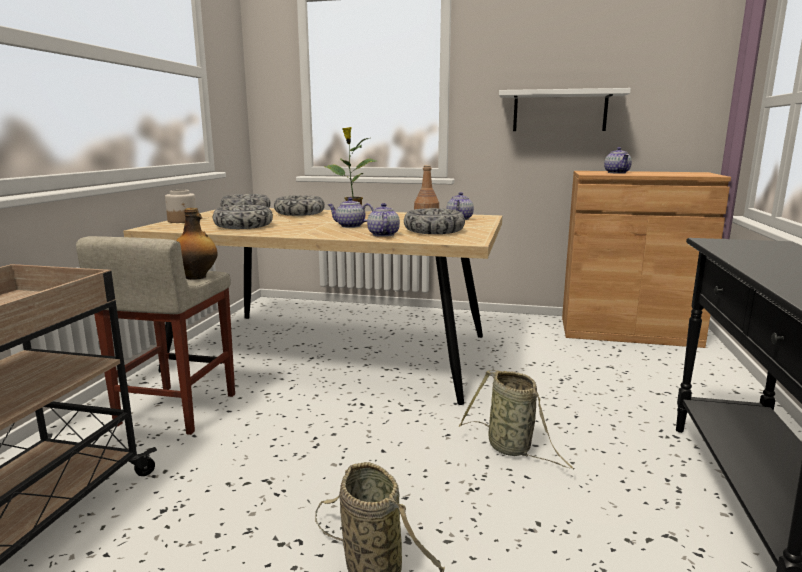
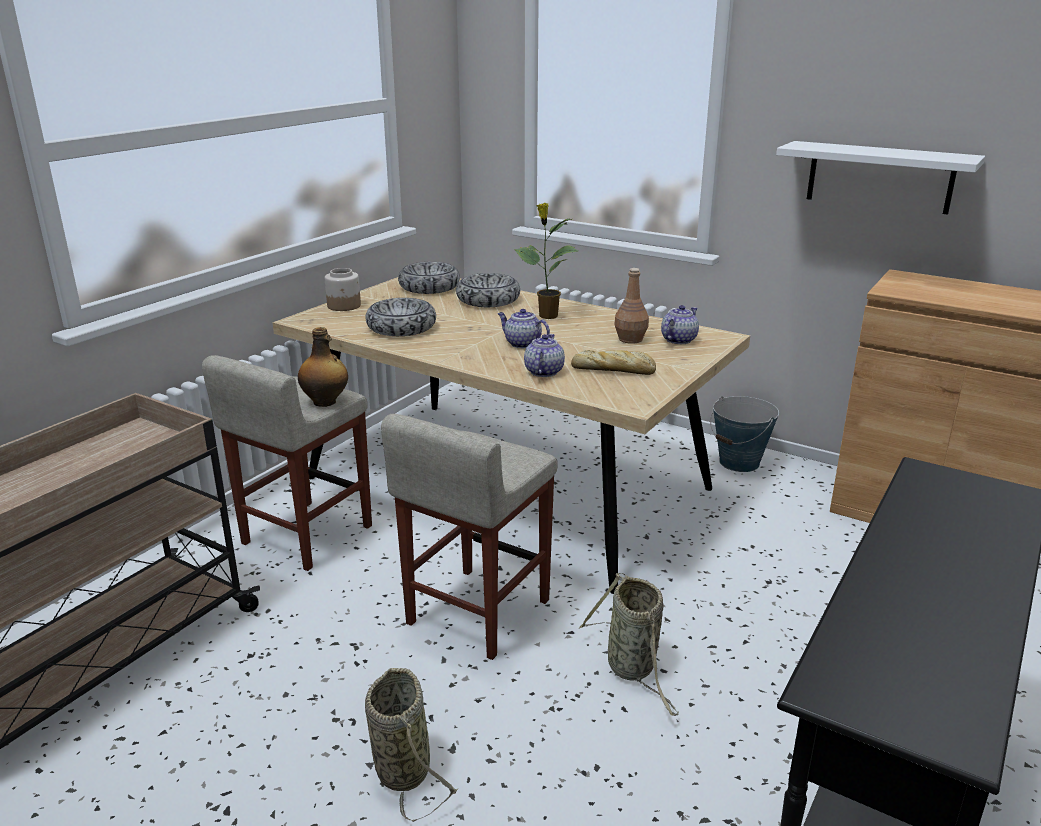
camera: 20 degrees right, 10 degrees up
bowl [404,208,465,234] -> bread [571,350,656,375]
teapot [604,147,632,173] -> none
none -> beige stool [381,414,558,660]
none -> bucket [710,396,779,472]

